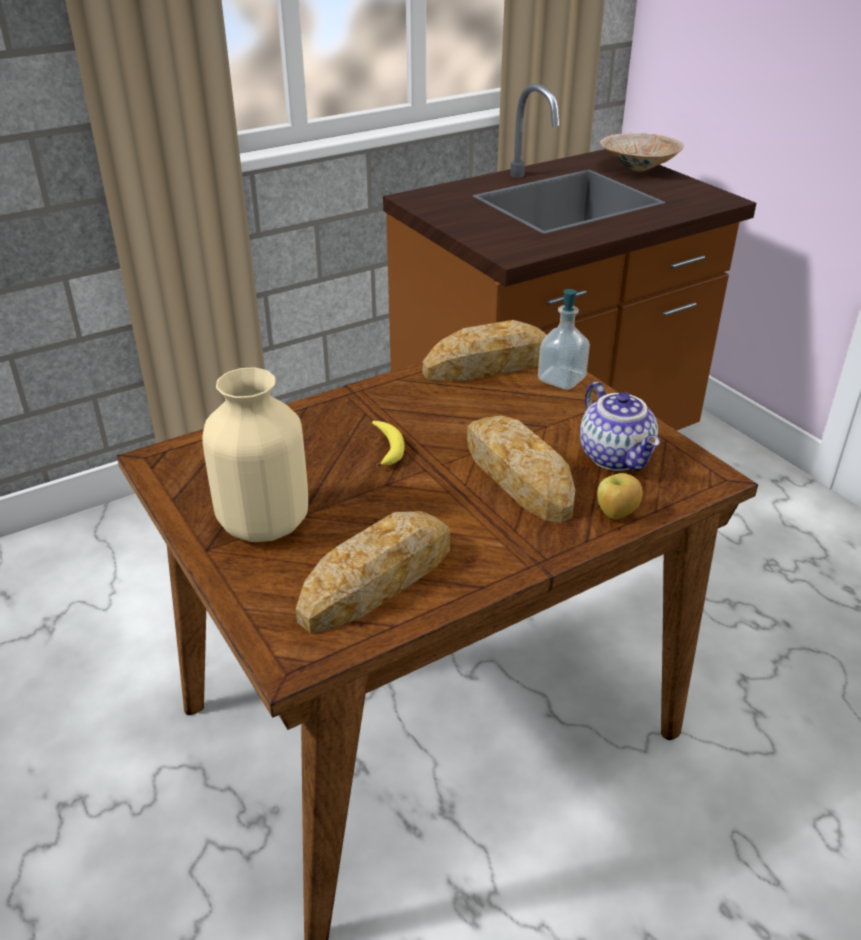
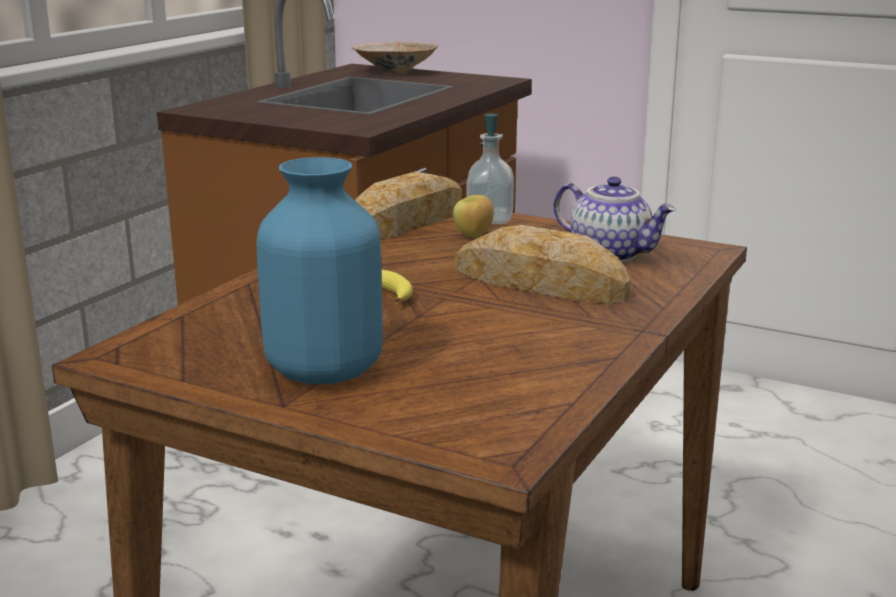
camera: 30 degrees left, 15 degrees down
beige vase [202,367,308,542] -> blue vase [256,157,383,384]
bread [296,511,450,634] -> none
apple [597,473,643,519] -> apple moved to [453,195,494,238]

